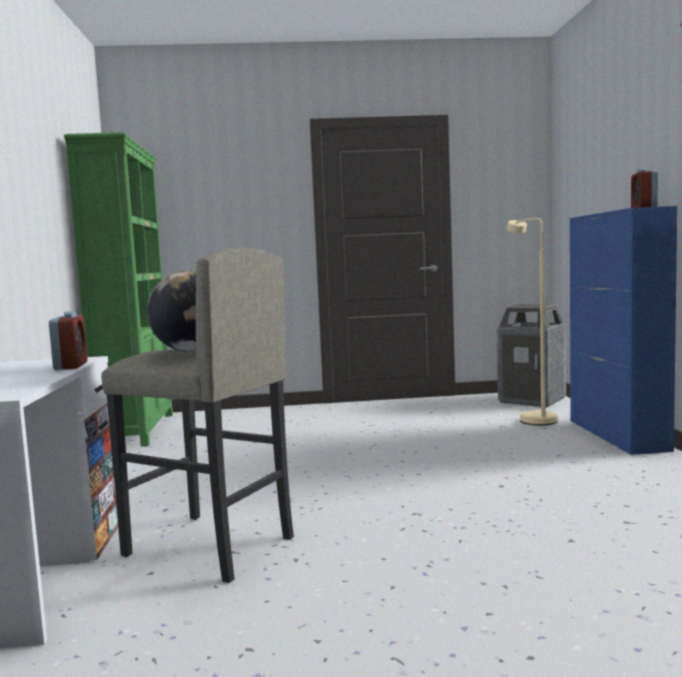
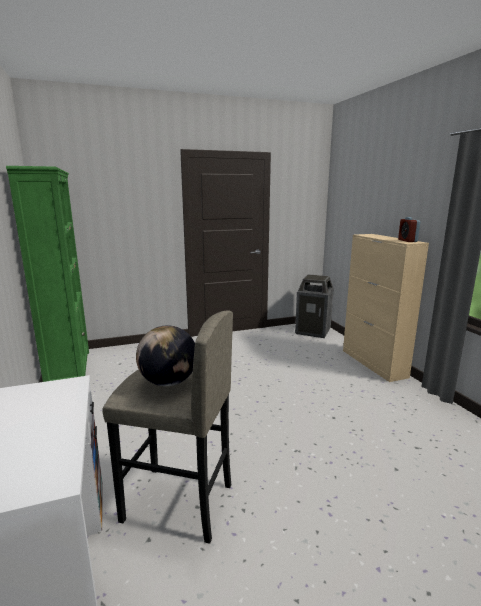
camera: 15 degrees left, 10 degrees up
alarm clock [49,311,88,370] -> none
beige floor lamp [507,218,558,426] -> none
blue cabinet [570,206,677,455] -> beige cabinet [343,234,429,382]

